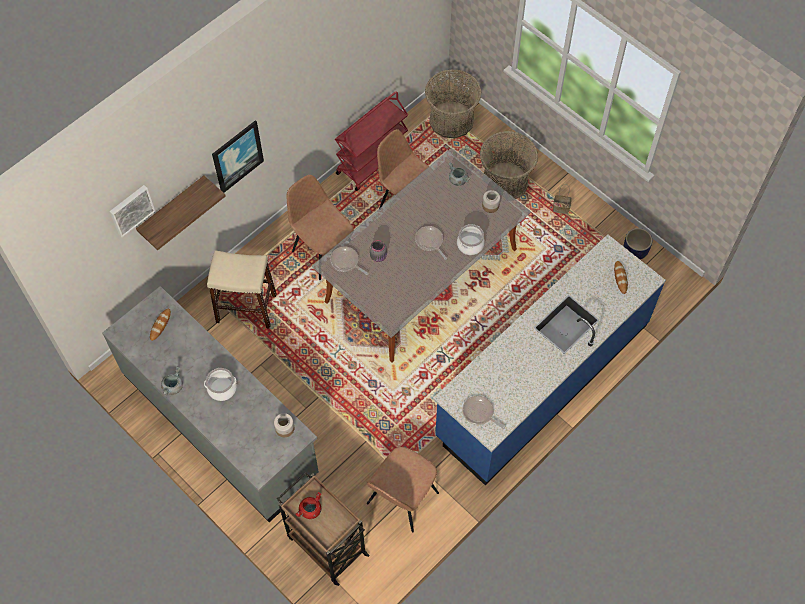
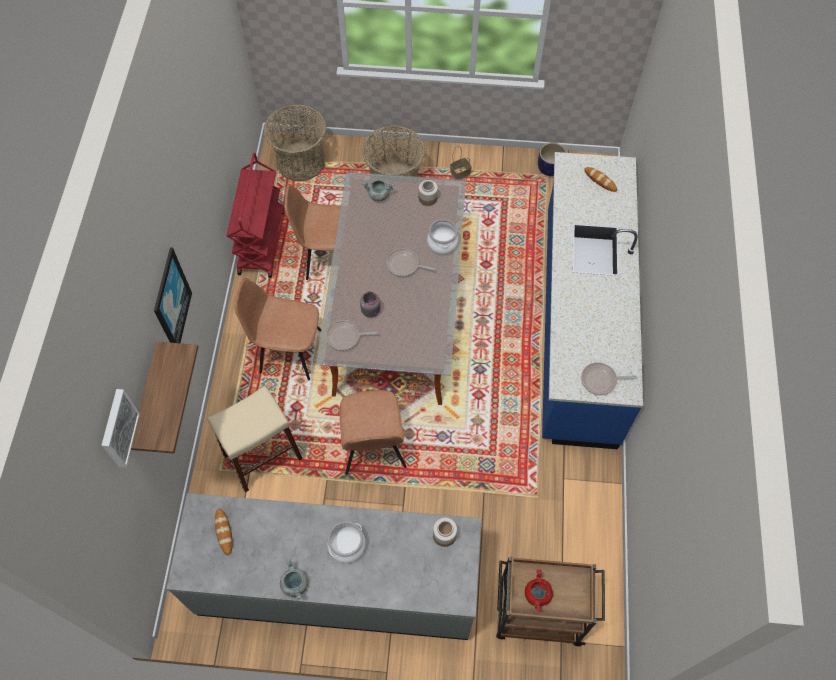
camera: 40 degrees left, 0 degrees up
brown chair [367,447,439,532] -> brown chair moved to [339,390,407,475]

